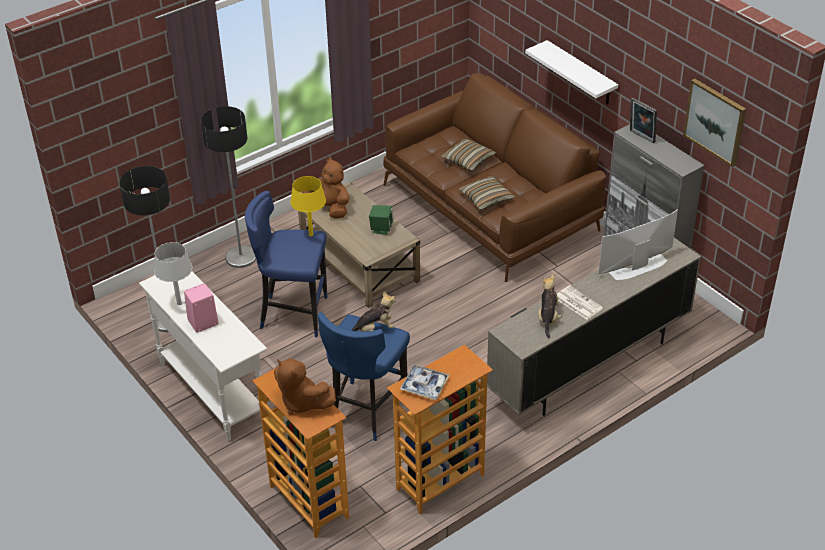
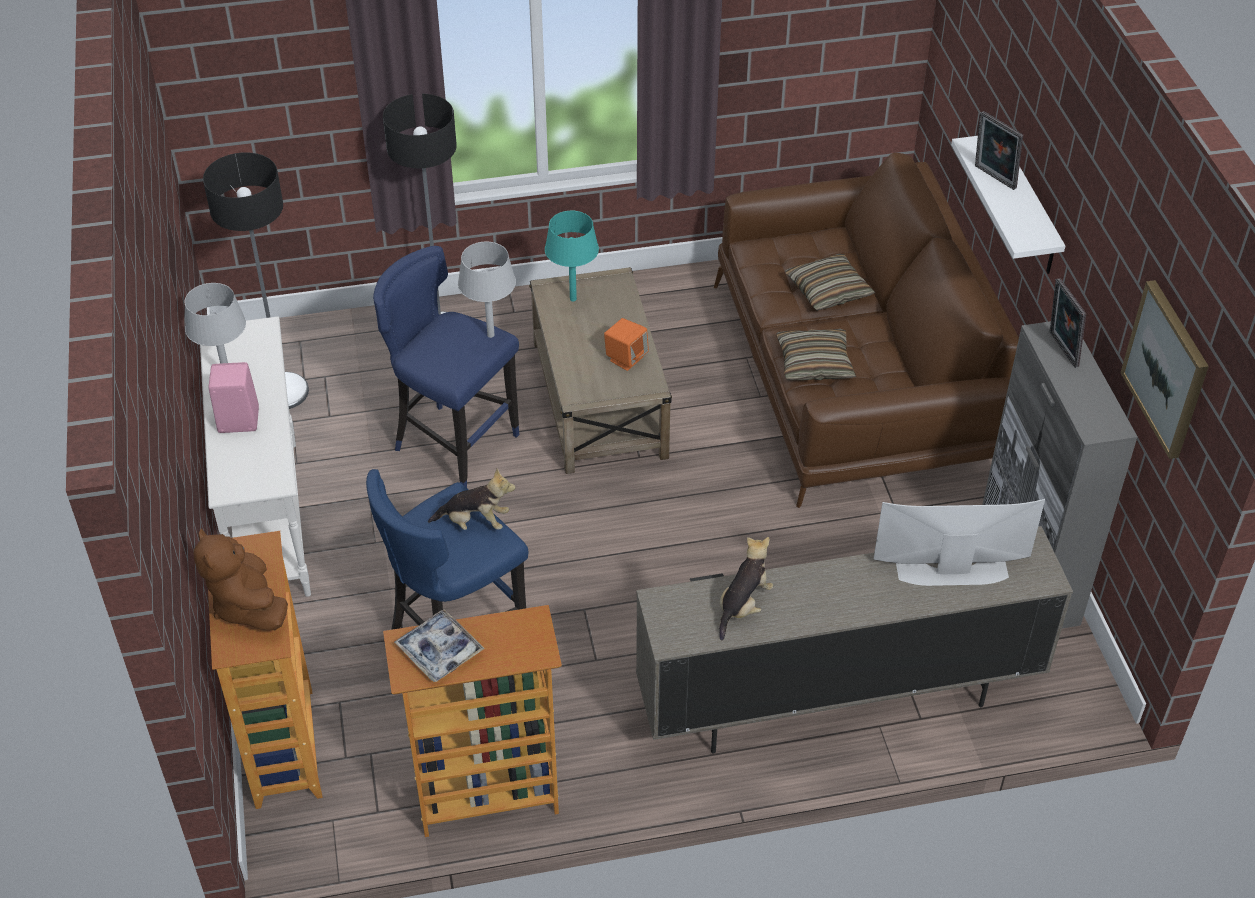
camera: 25 degrees right, 5 degrees up
yellow table lamp [290,176,326,236] -> grey table lamp [458,242,516,338]
brown plush toy [302,157,349,219] -> turquoise table lamp [545,211,599,302]
green speaker [369,205,394,235] -> orange speaker [604,318,649,371]
newspaper [557,285,603,320] -> none
none -> picture frame [975,111,1023,190]

